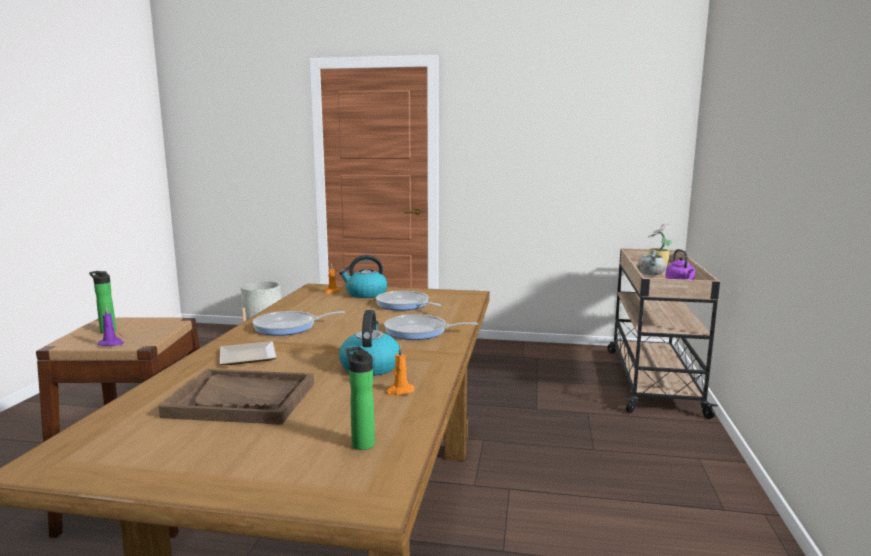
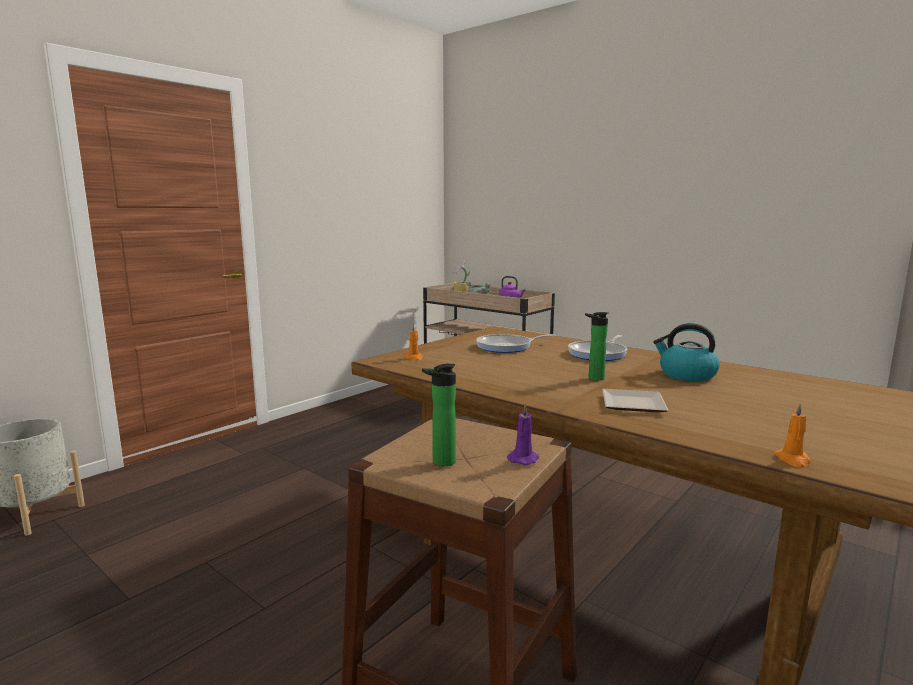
camera: 60 degrees left, 0 degrees up
brown tray [159,369,314,425] -> none
frying pan [252,311,345,336] -> none
kettle [339,255,387,298] -> none
bottle [346,346,375,450] -> bottle moved to [585,312,609,381]
orange candle [385,346,415,395] -> orange candle moved to [774,404,810,468]

